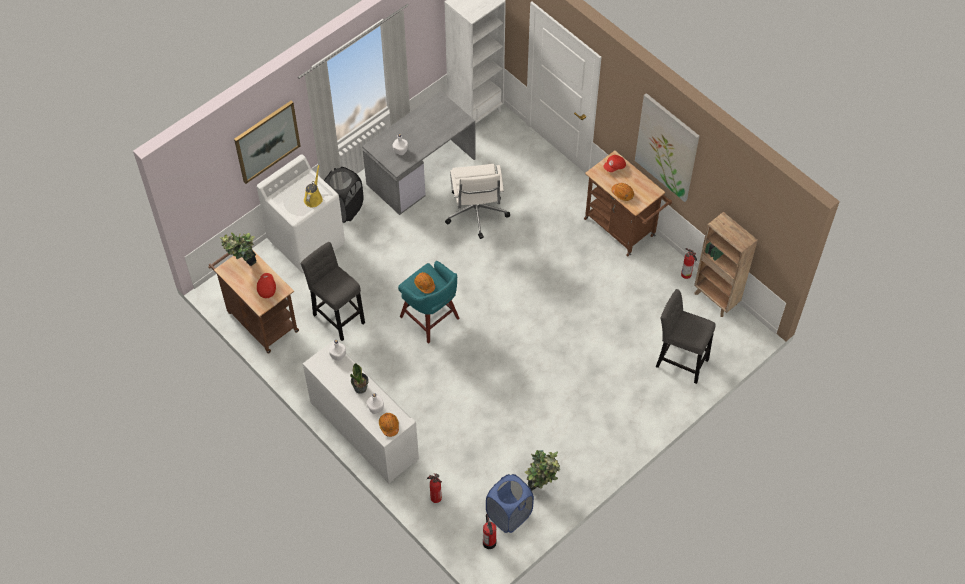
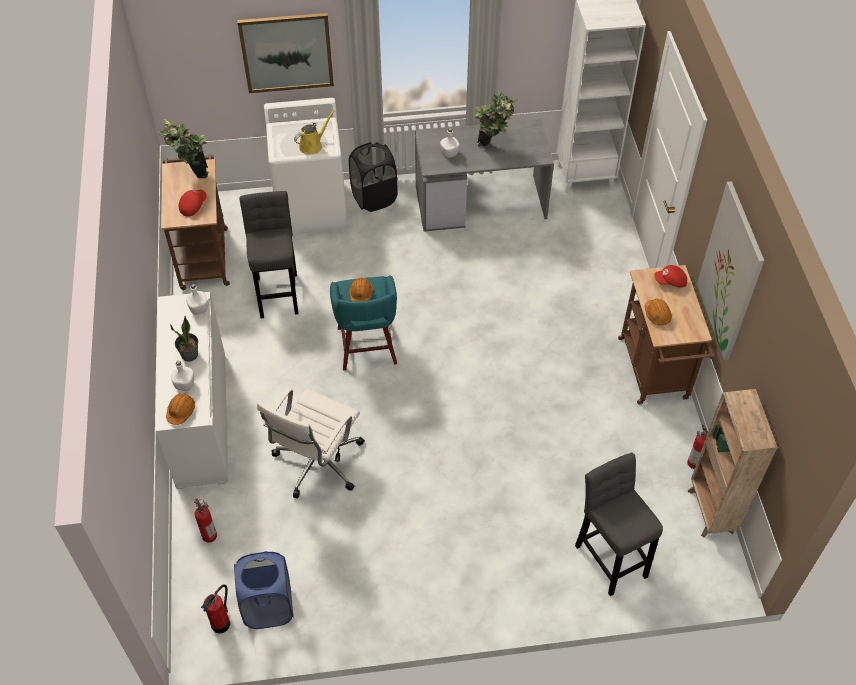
camera: 35 degrees right, 5 degrees down
white office chair [445,164,510,239] -> white office chair moved to [257,388,365,498]
potted plant [525,450,560,491] -> potted plant moved to [475,92,519,146]

